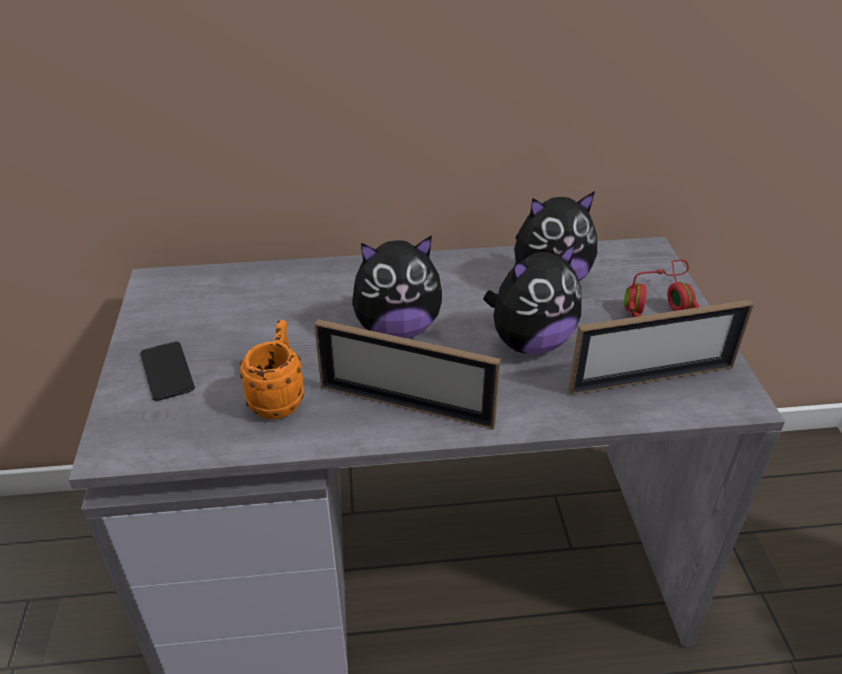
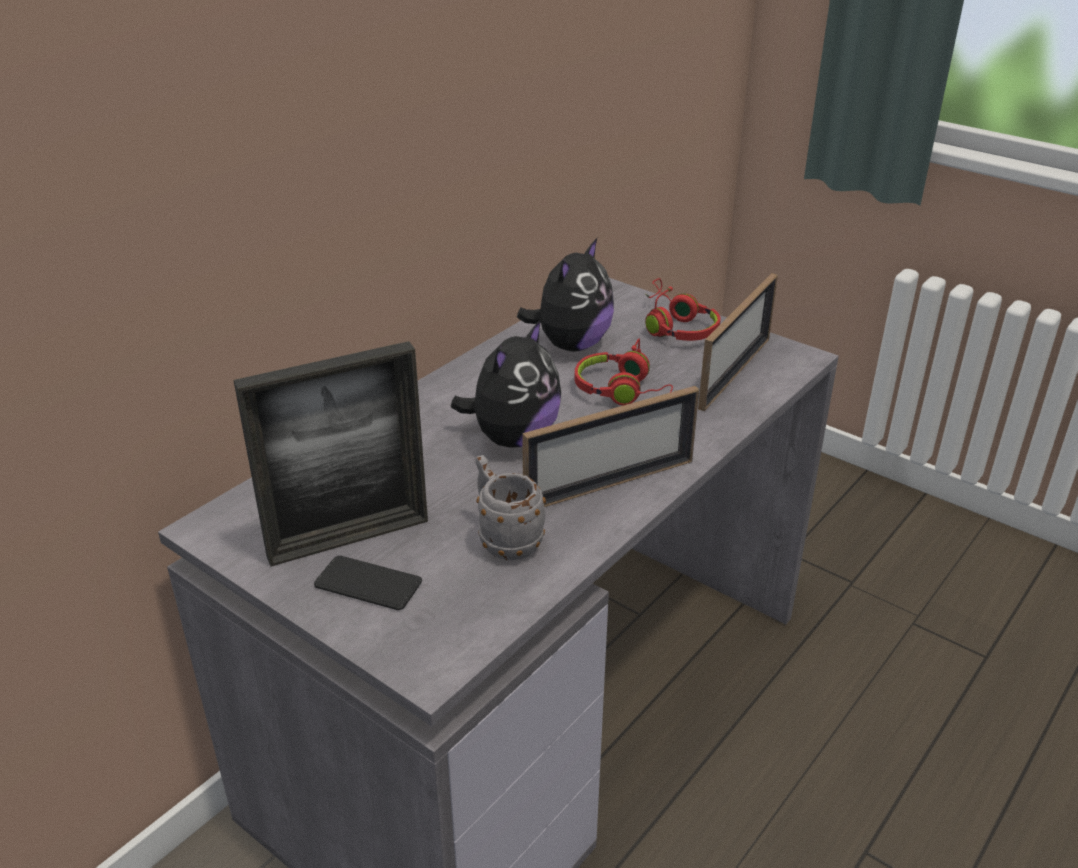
camera: 45 degrees left, 5 degrees down
orange mug [240,320,304,419] -> grey mug [475,455,546,560]
plush toy [483,242,582,354] -> red headphones [574,339,673,405]
none -> picture frame [234,341,428,566]

